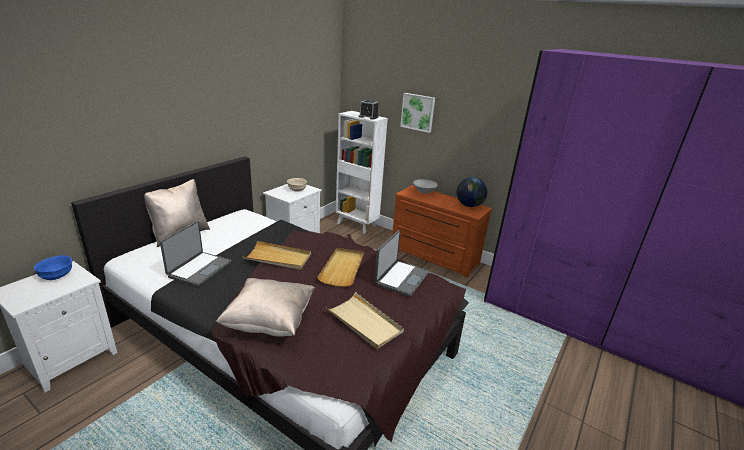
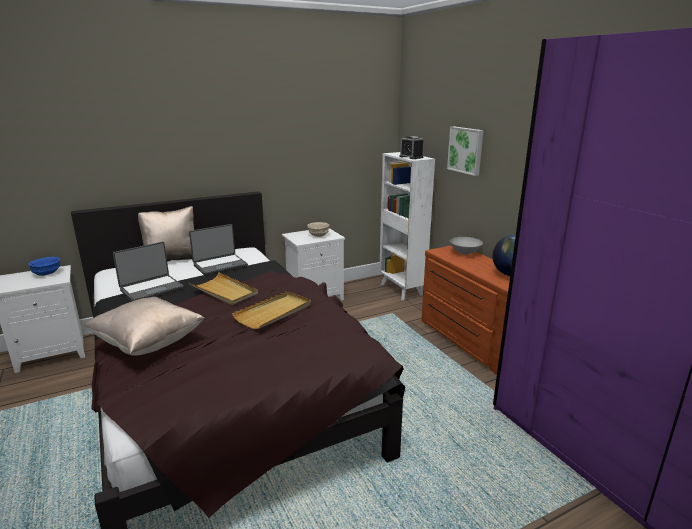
camera: 30 degrees right, 5 degrees down
beige tray [326,292,404,349] -> none
laptop [375,230,429,297] -> laptop moved to [189,224,248,276]

